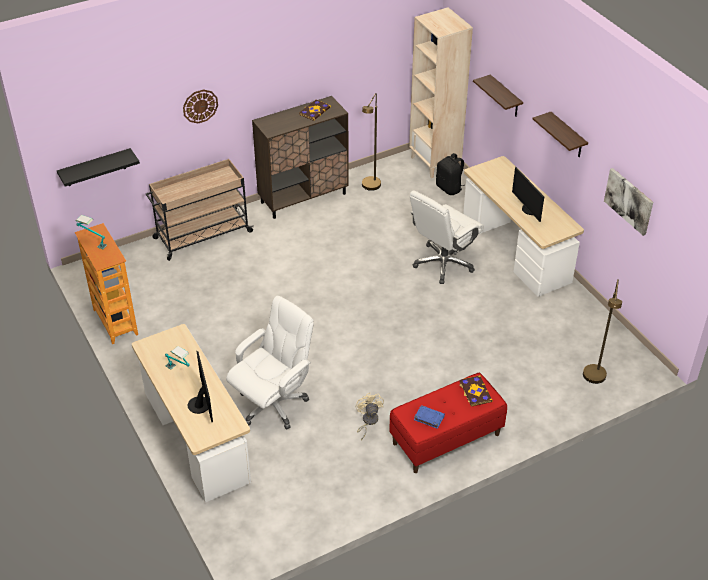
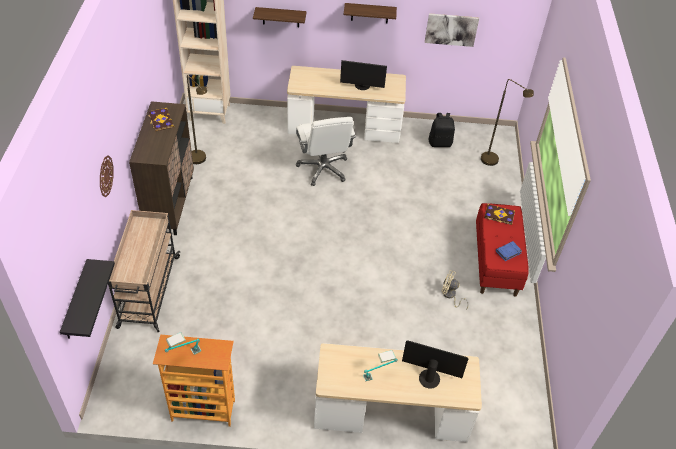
camera: 60 degrees left, 5 degrees up
white office chair [226,296,314,429] -> none
black backpack [436,153,465,195] -> black backpack moved to [428,113,455,147]

